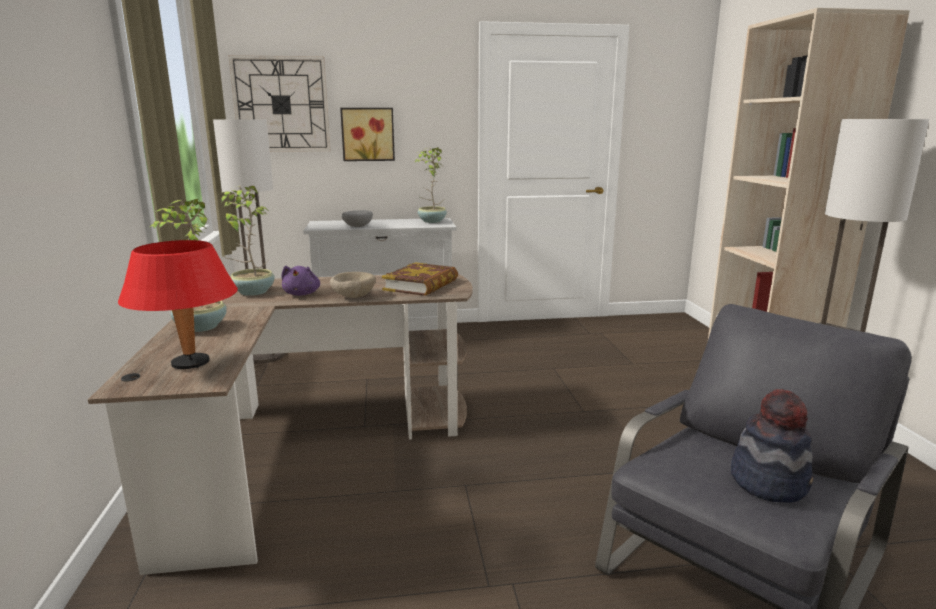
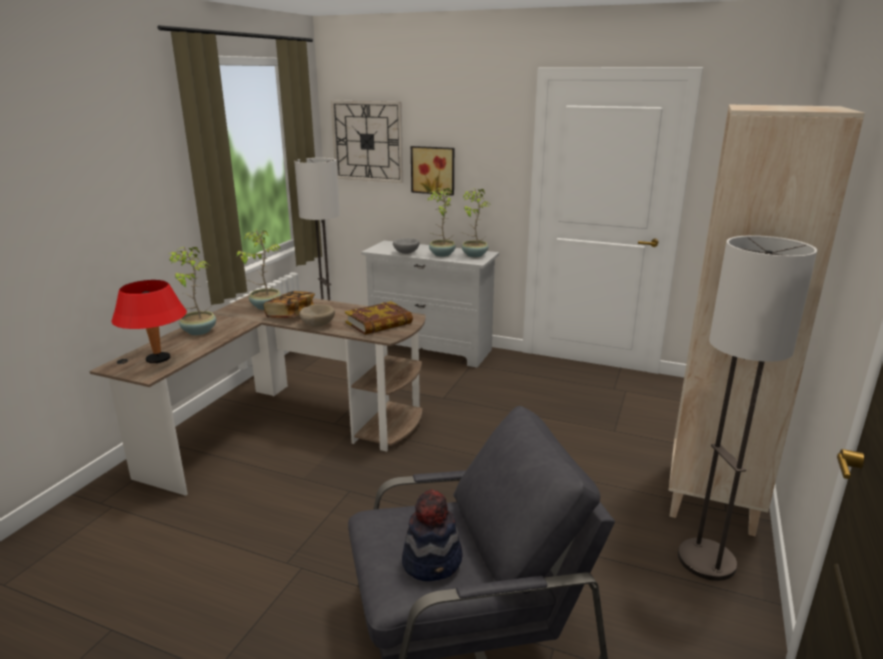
camera: 30 degrees right, 5 degrees up
purple plush toy [282,266,320,296] -> book [264,291,315,318]
none -> potted plant [427,188,456,257]

